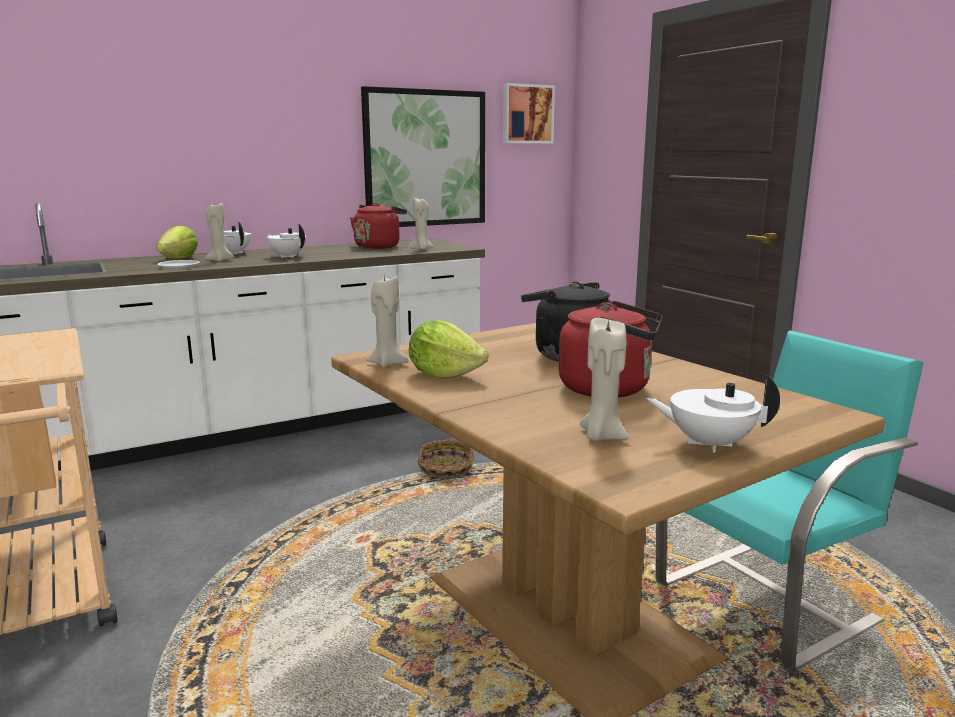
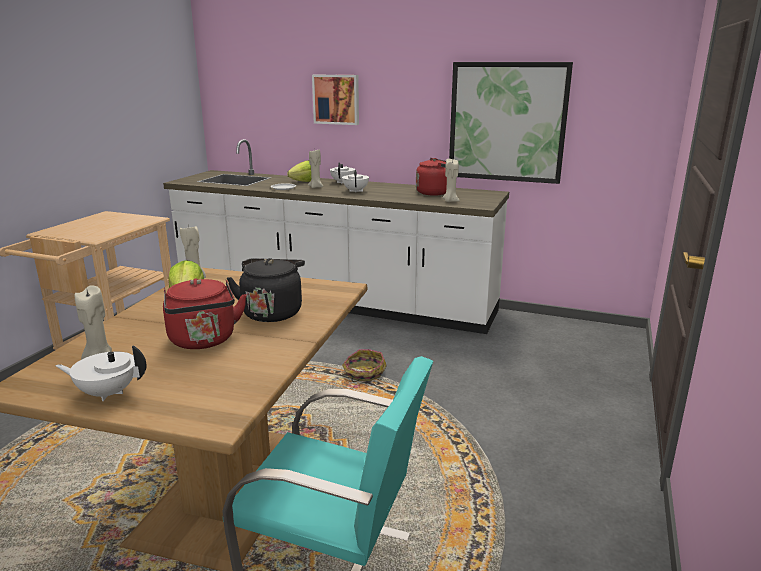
camera: 50 degrees right, 5 degrees up
picture [503,83,555,144] -> picture moved to [312,75,359,125]
white teapot [646,375,780,452] -> white teapot turned 60 degrees counterclockwise [55,345,146,401]

